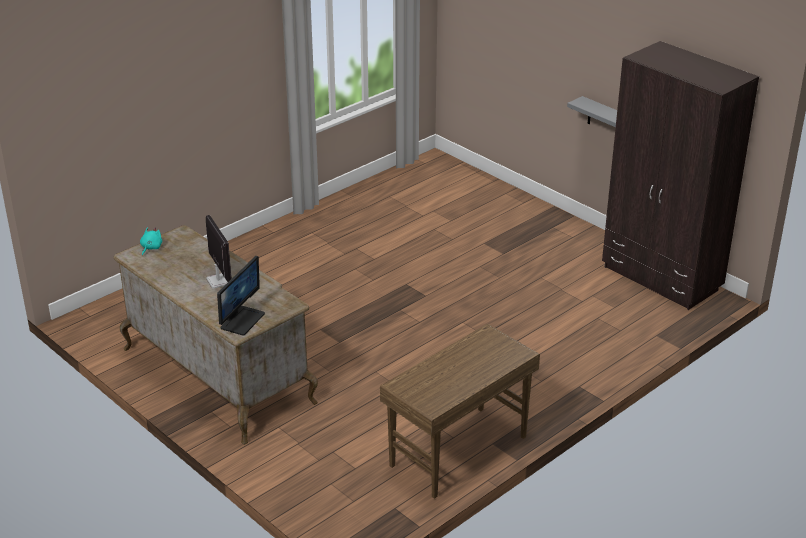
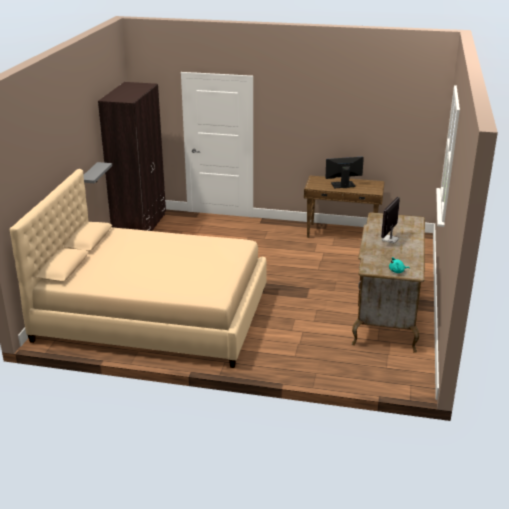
camera: 125 degrees left, 5 degrees down
monitor [217,256,265,335] -> monitor moved to [326,157,364,188]
none -> beige bed [10,169,267,368]

